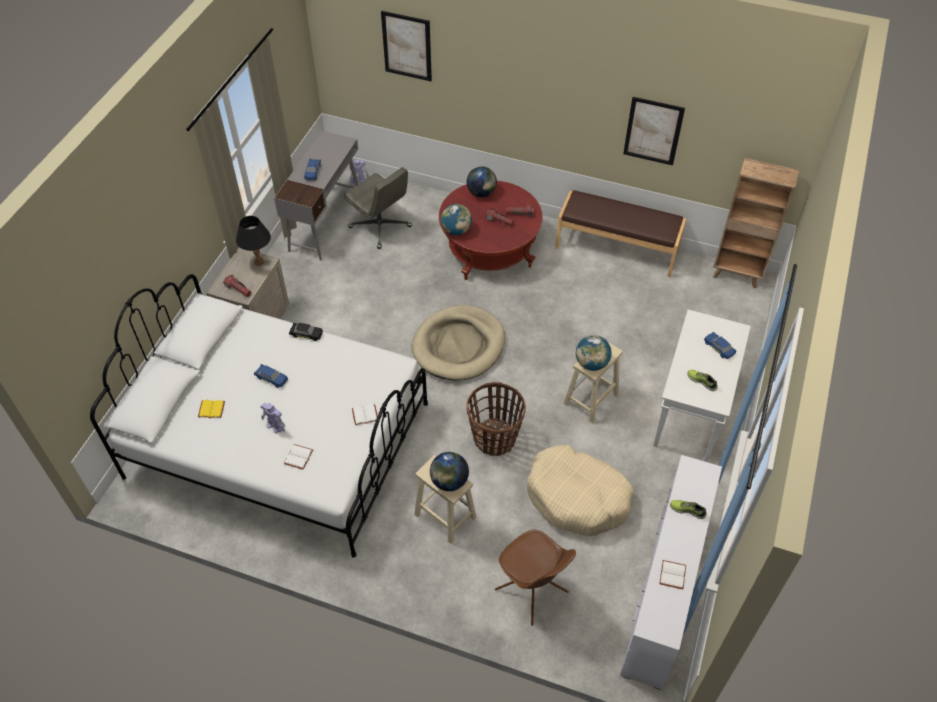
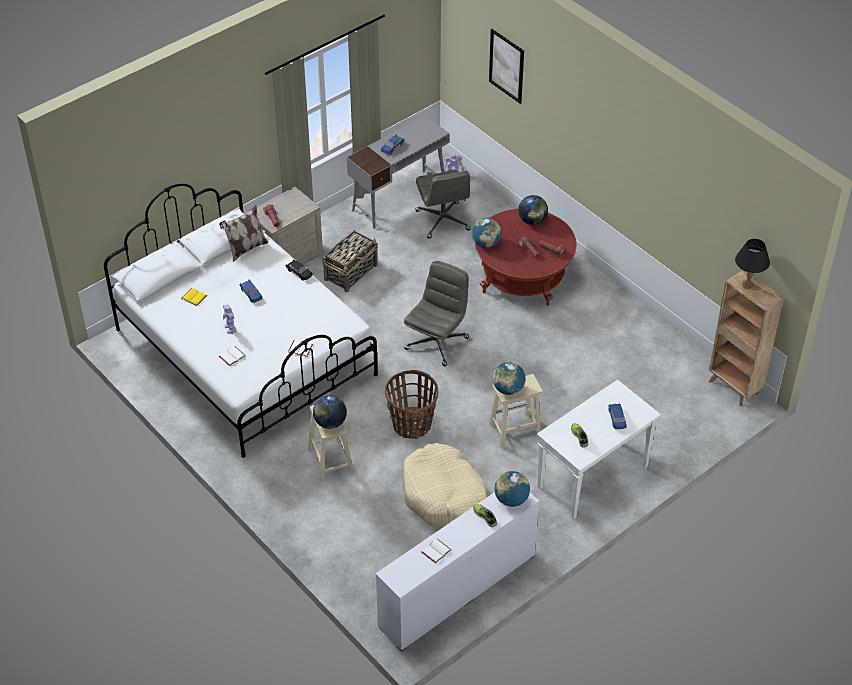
camera: 30 degrees right, 5 degrees down
black table lamp [236,216,271,266] -> black table lamp moved to [735,239,770,289]
beige dog bed [412,305,505,380] -> grey office chair [404,261,469,366]
brown chair [495,530,576,626] -> none
brown bench [555,190,686,277] -> none
picture [623,97,685,166] -> none
none -> pillow [219,205,268,262]
none -> basket [322,230,378,292]
none -> globe [495,471,530,507]

